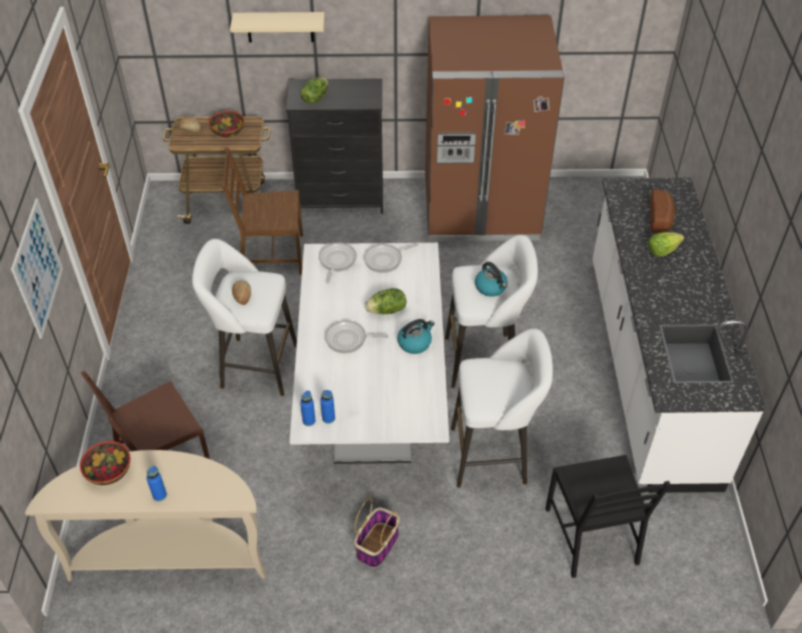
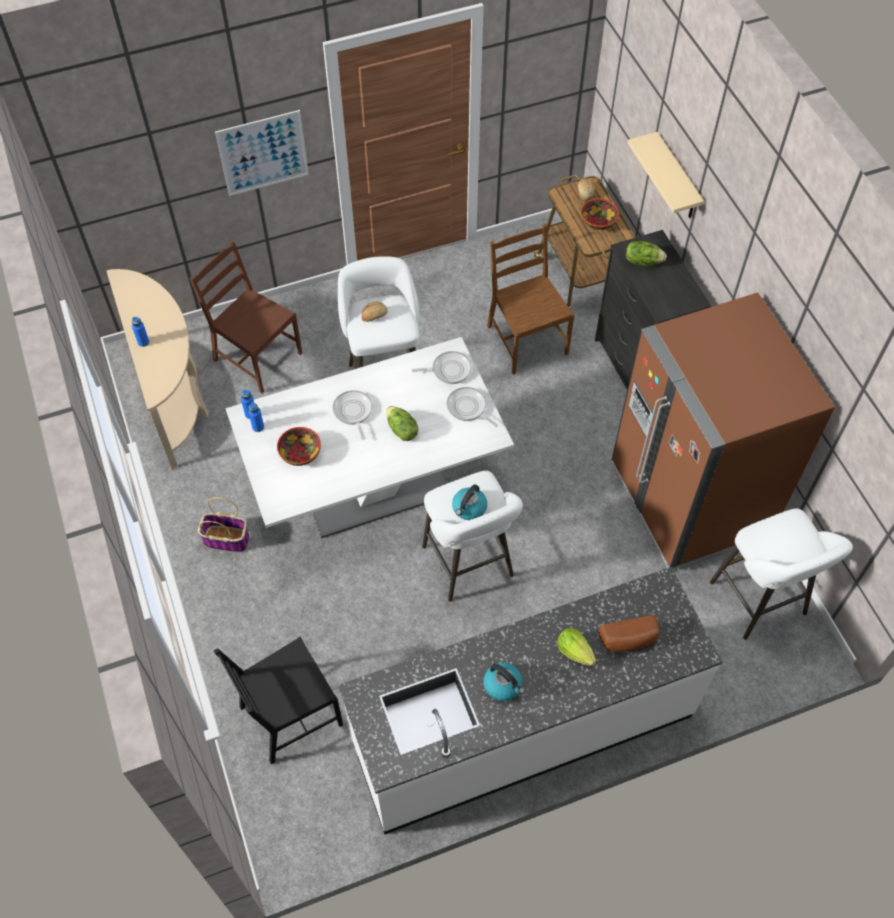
camera: 70 degrees right, 10 degrees up
bowl [80,441,130,485] -> bowl moved to [277,427,321,466]
kettle [397,319,435,354] -> kettle moved to [484,662,525,701]
white stool [451,328,553,488] -> white stool moved to [710,508,853,640]

